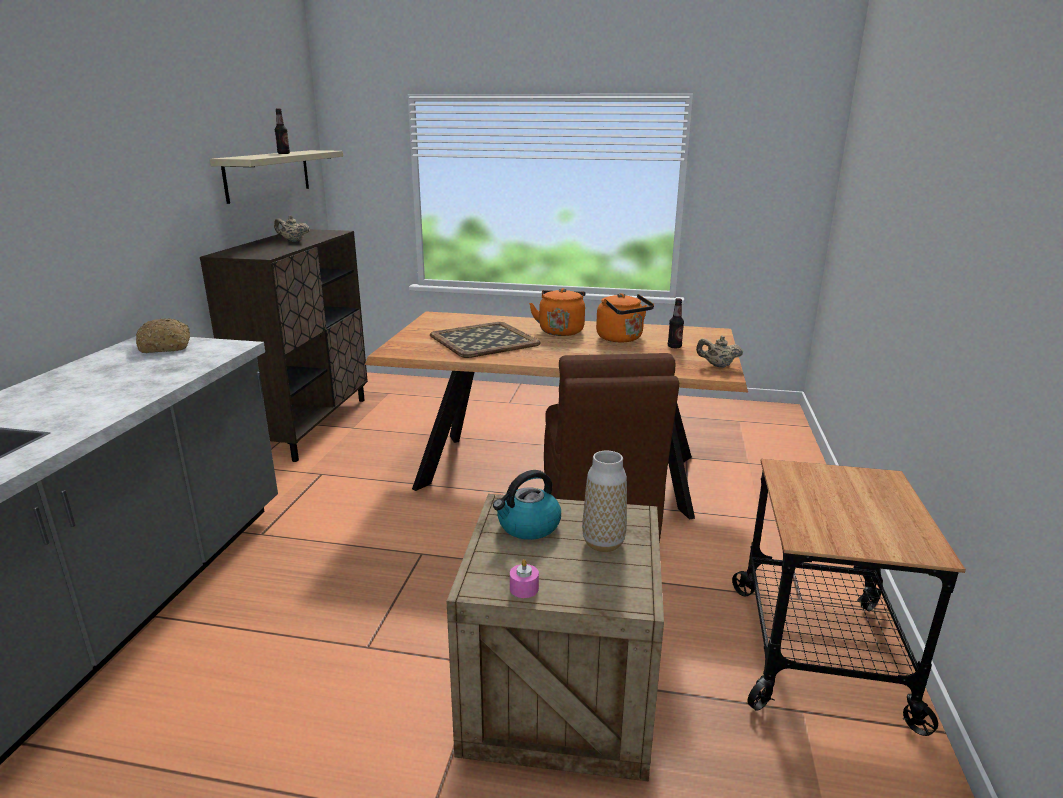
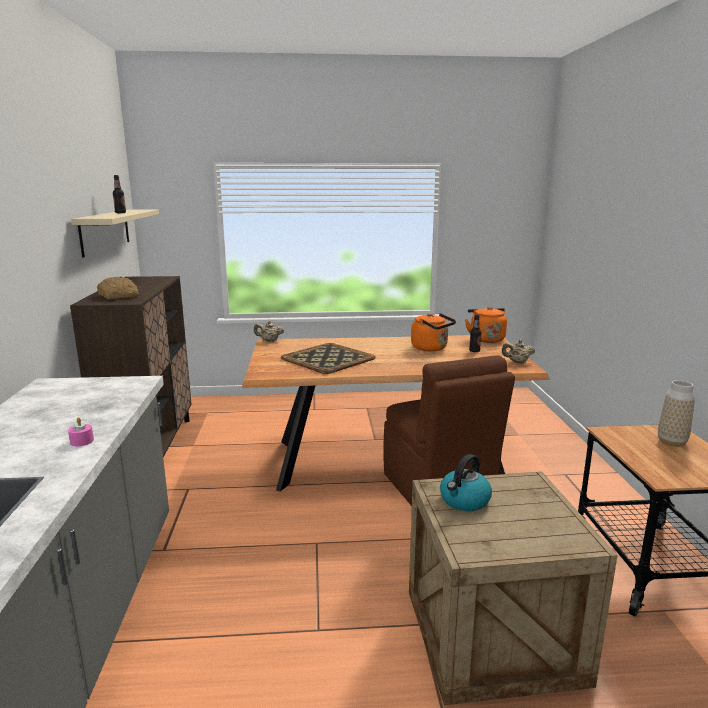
camera: 15 degrees left, 5 degrees down
bread [136,318,190,353] -> bread moved to [97,276,139,299]
beige teapot [274,215,310,242] -> beige teapot moved to [254,321,284,342]
pink candle [510,559,539,598] -> pink candle moved to [68,417,94,446]
orange kettle [529,288,586,336] -> orange kettle moved to [465,307,507,343]
vase [582,451,627,552] -> vase moved to [658,380,695,447]

